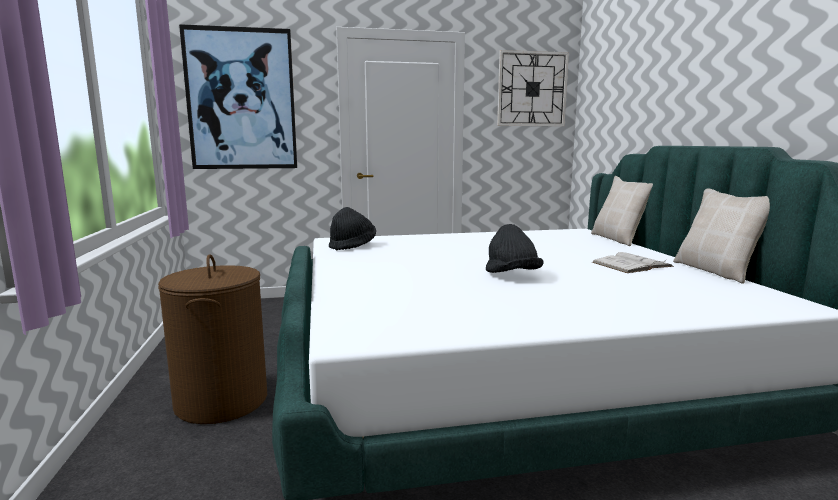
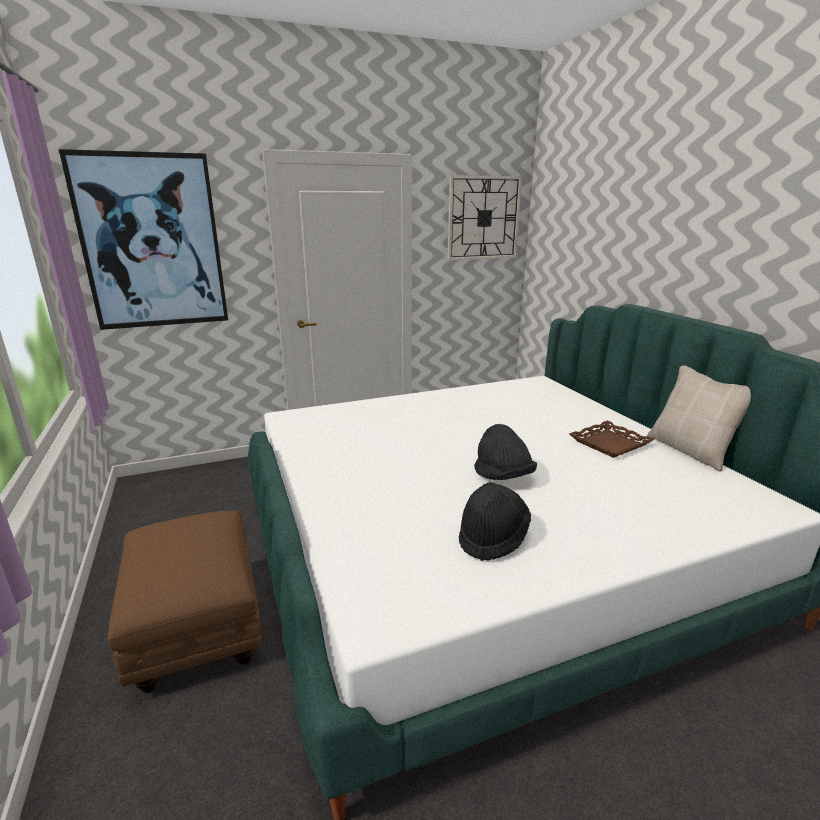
camera: 10 degrees left, 10 degrees up
brown laundry basket [158,254,267,424] -> brown ottoman [108,511,262,693]
black hat [329,207,376,250] -> black hat moved to [459,482,531,561]
beige pillow [591,176,653,246] -> none
white book [592,252,674,273] -> brown tray [569,420,655,458]

